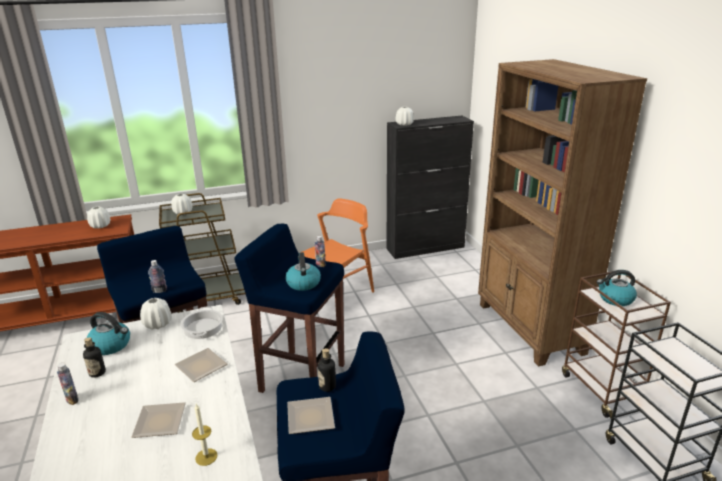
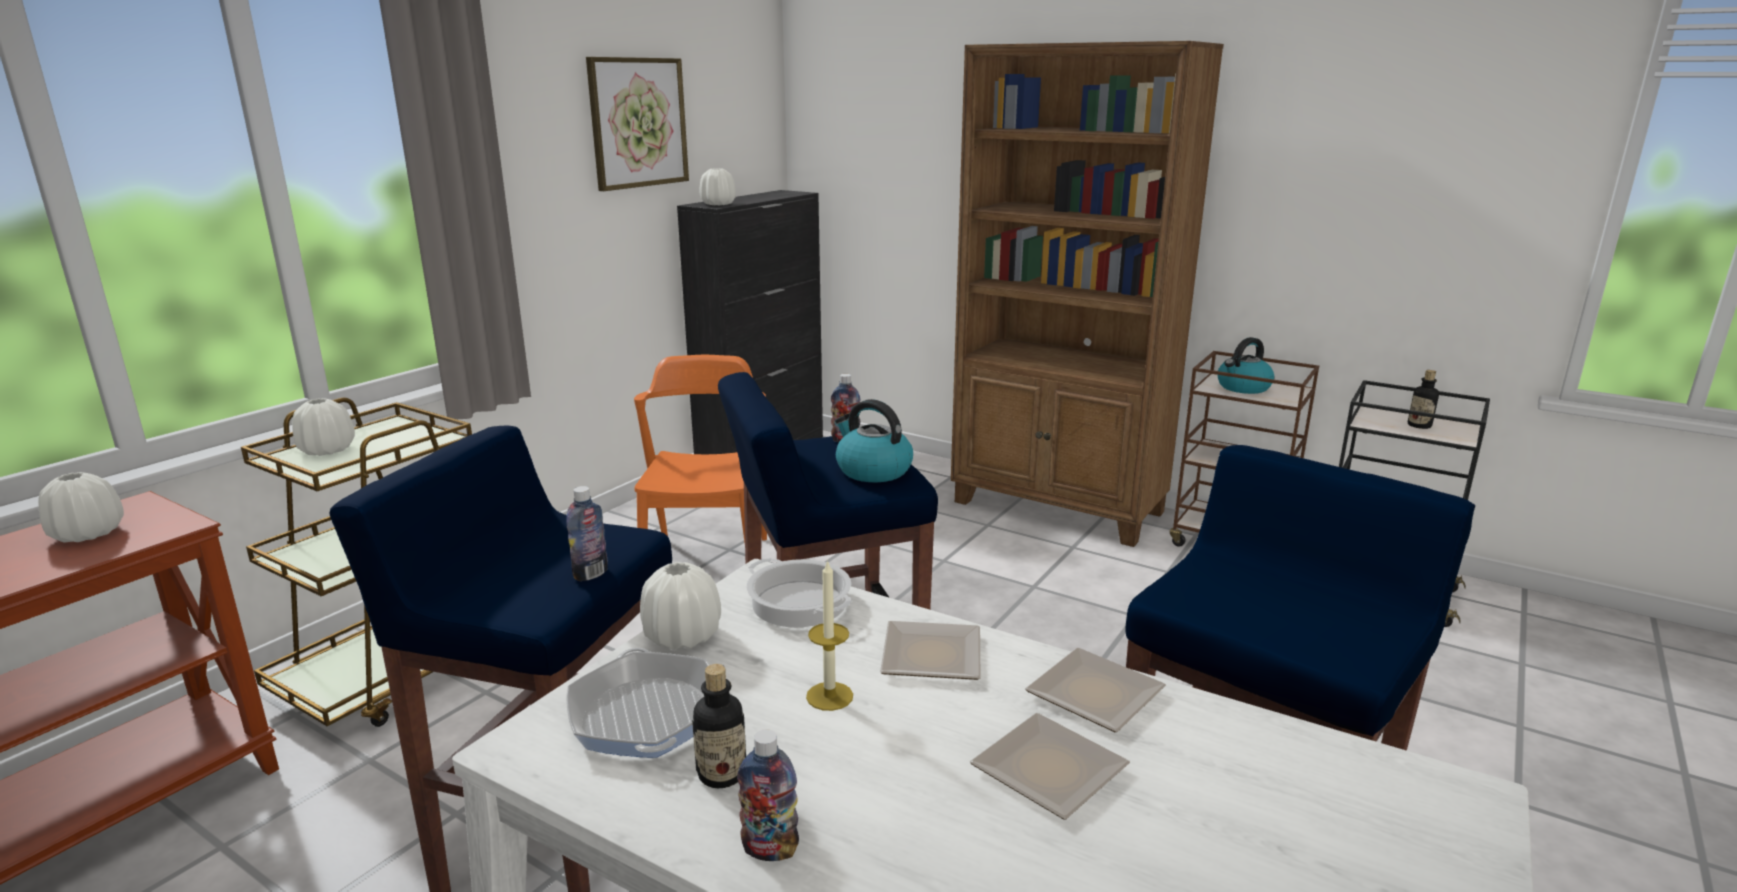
camera: 40 degrees left, 5 degrees down
kettle [87,312,130,355] -> frying pan [566,648,710,758]
candle [192,404,218,466] -> candle moved to [806,559,853,711]
plate [287,397,335,434] -> plate moved to [1025,648,1166,732]
bottle [318,348,336,392] -> bottle moved to [1408,370,1439,429]
none -> picture [586,57,689,191]

